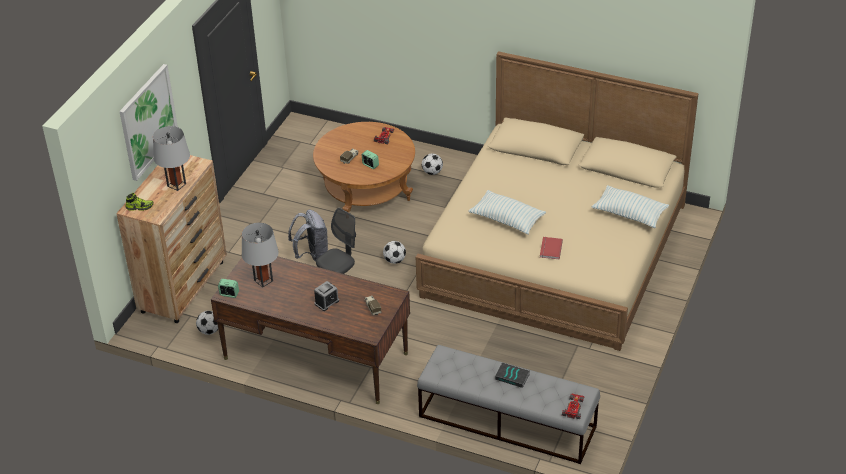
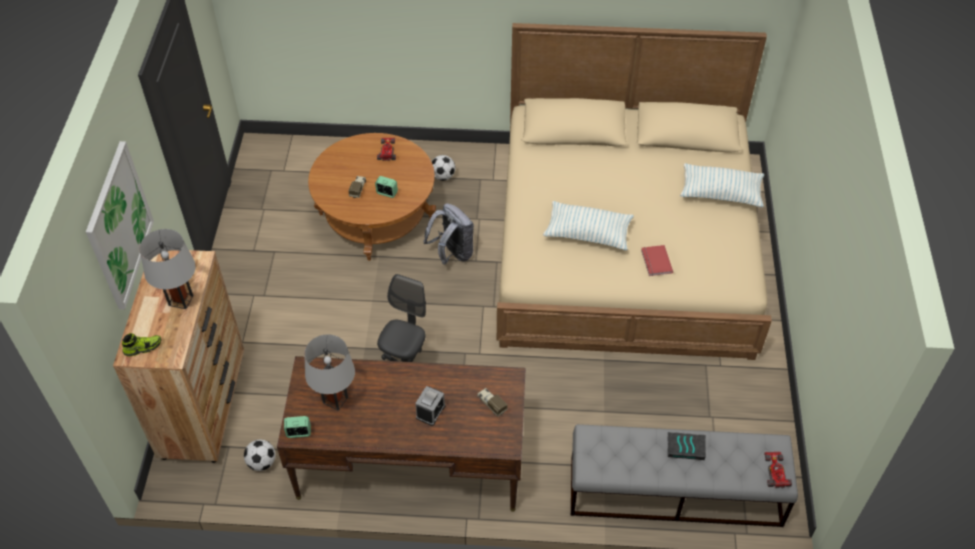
camera: 20 degrees left, 10 degrees up
grey backpack [288,210,329,261] -> grey backpack moved to [423,203,474,265]
football [383,241,406,264] -> none

